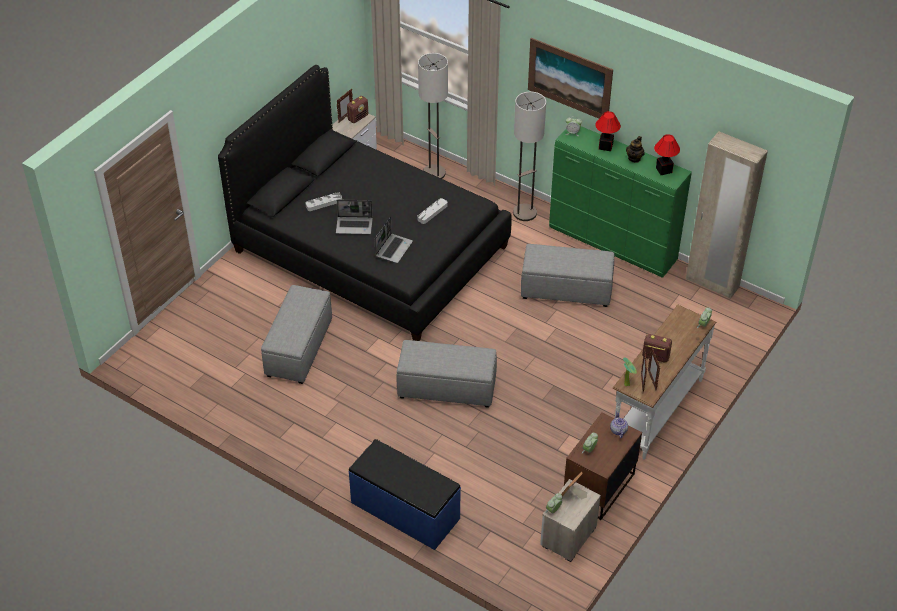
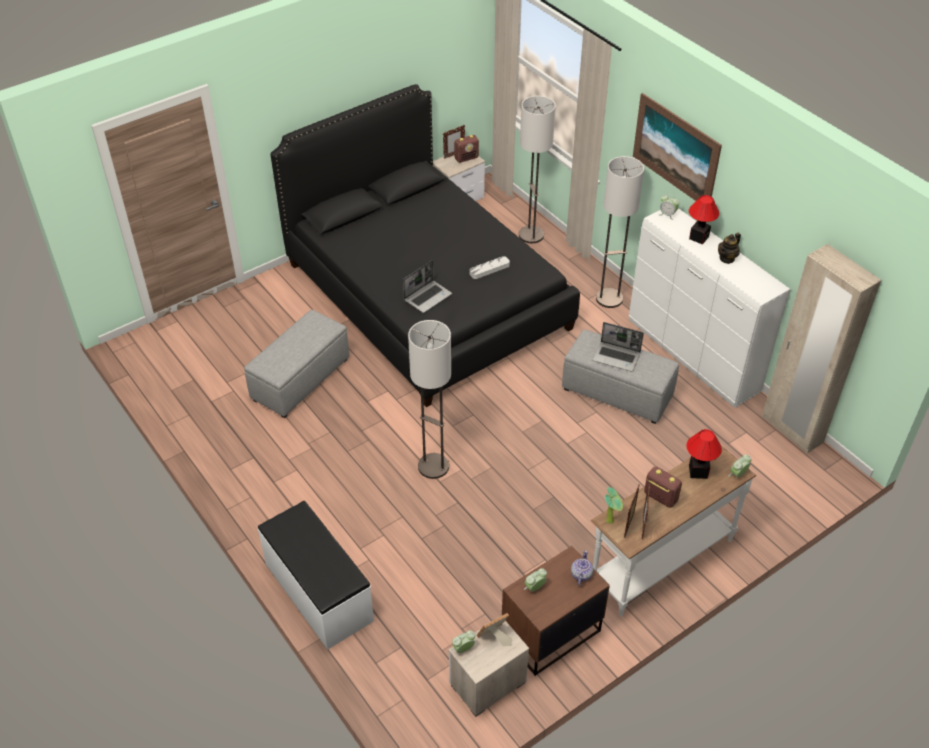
camera: 20 degrees right, 0 degrees up
grey tray [305,192,342,211] -> none
laptop [336,200,373,234] -> laptop moved to [593,322,644,372]
blue bench [348,439,461,550] -> white bench [258,501,374,650]
grey ottoman [397,340,497,408] -> floor lamp [408,320,451,479]
green dresser [549,126,692,278] -> white dresser [629,208,790,408]
table lamp [654,134,680,175] -> table lamp moved to [686,429,722,479]

